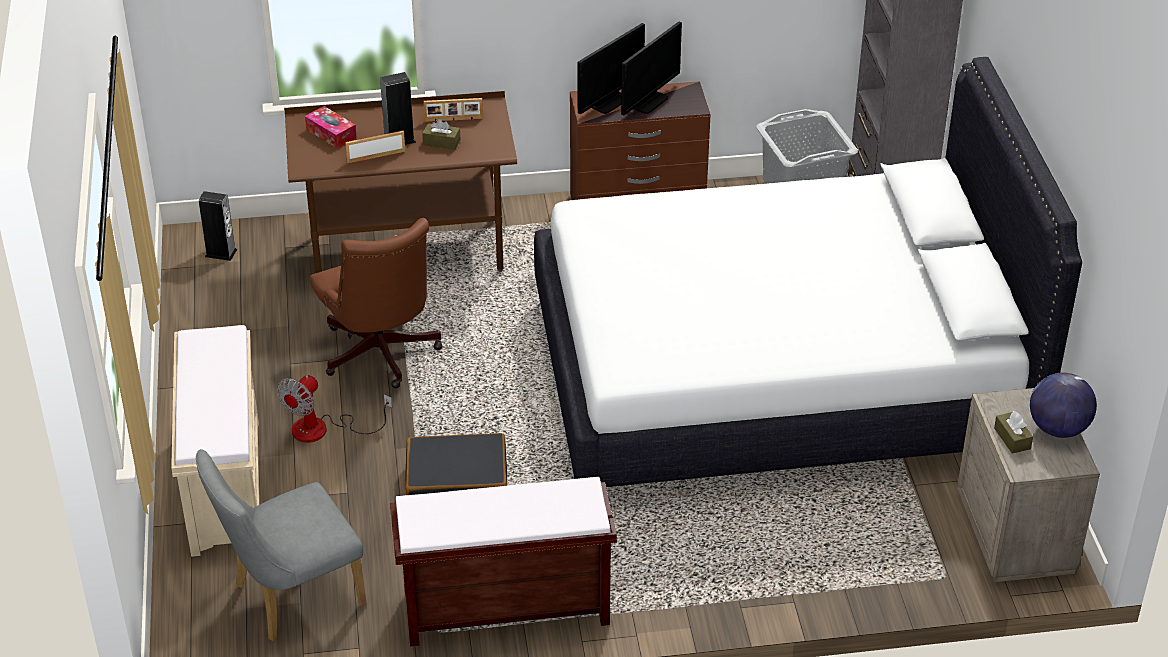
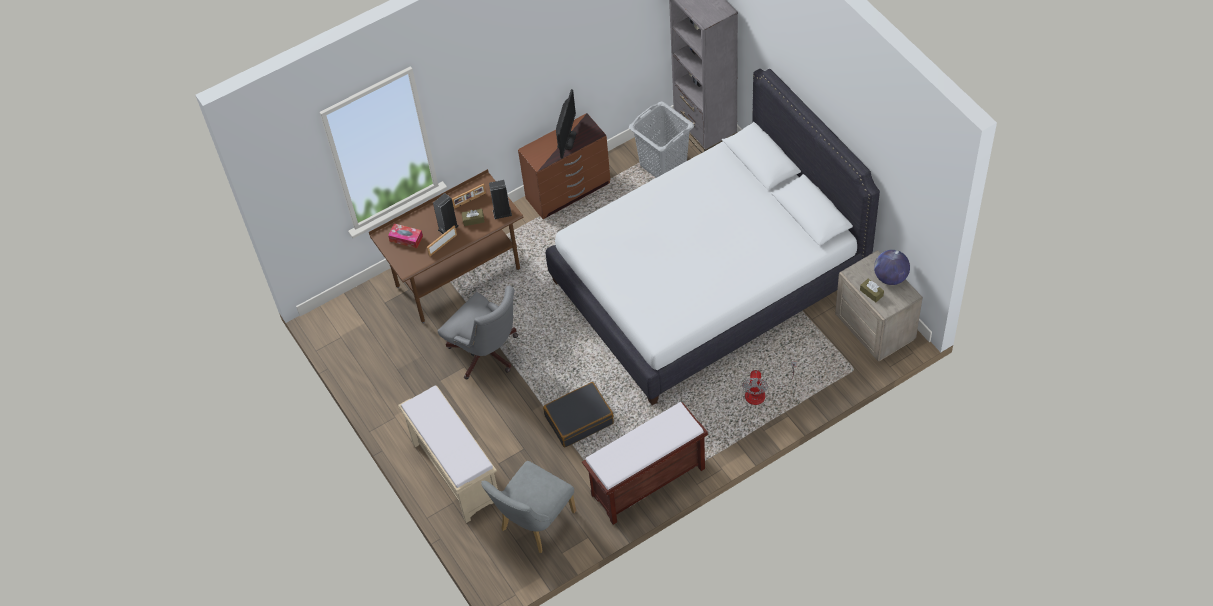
camera: 20 degrees left, 15 degrees up
speaker [199,191,237,261] -> speaker moved to [489,180,512,219]
fan [277,375,392,443] -> fan moved to [742,361,797,405]
brown office chair [310,218,443,388] -> grey office chair [438,285,518,379]
monitor [578,23,645,114] -> none

